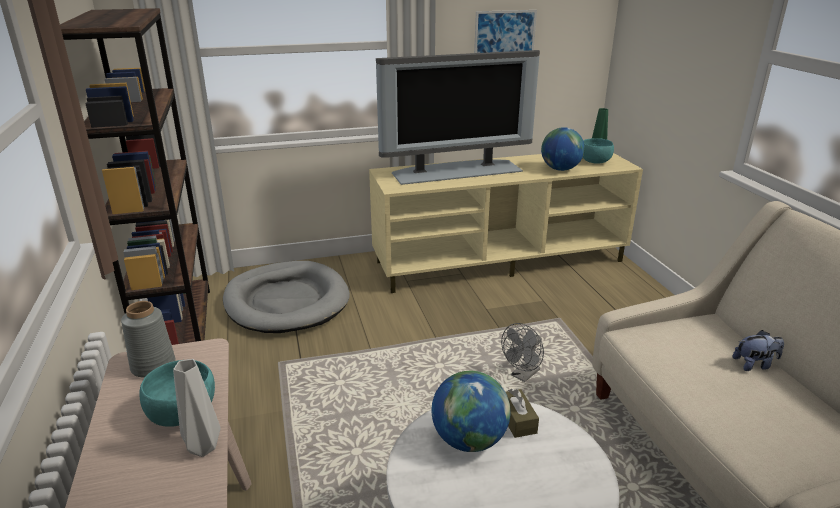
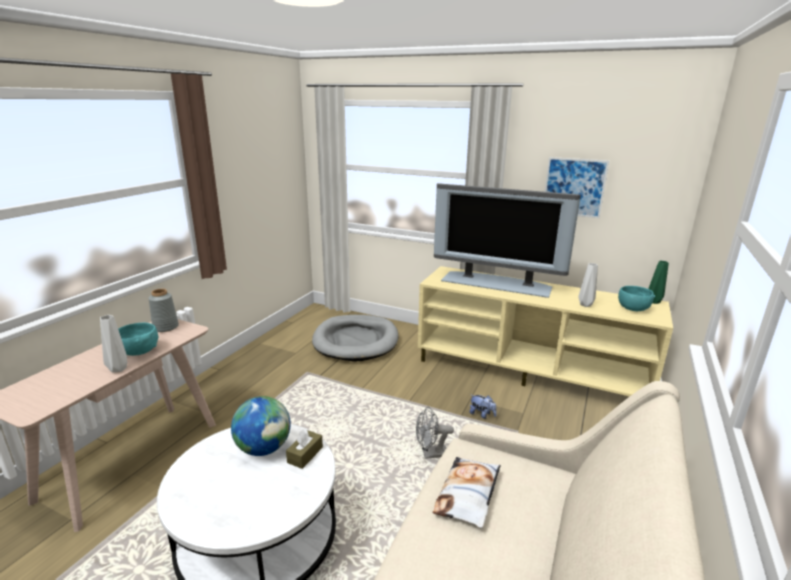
camera: 40 degrees right, 5 degrees down
brown bookcase [60,8,210,345] -> none
globe [541,127,585,171] -> grey vase [578,263,598,307]
plush toy [733,330,784,371] -> plush toy moved to [470,395,497,419]
none -> pillow [433,457,501,528]

